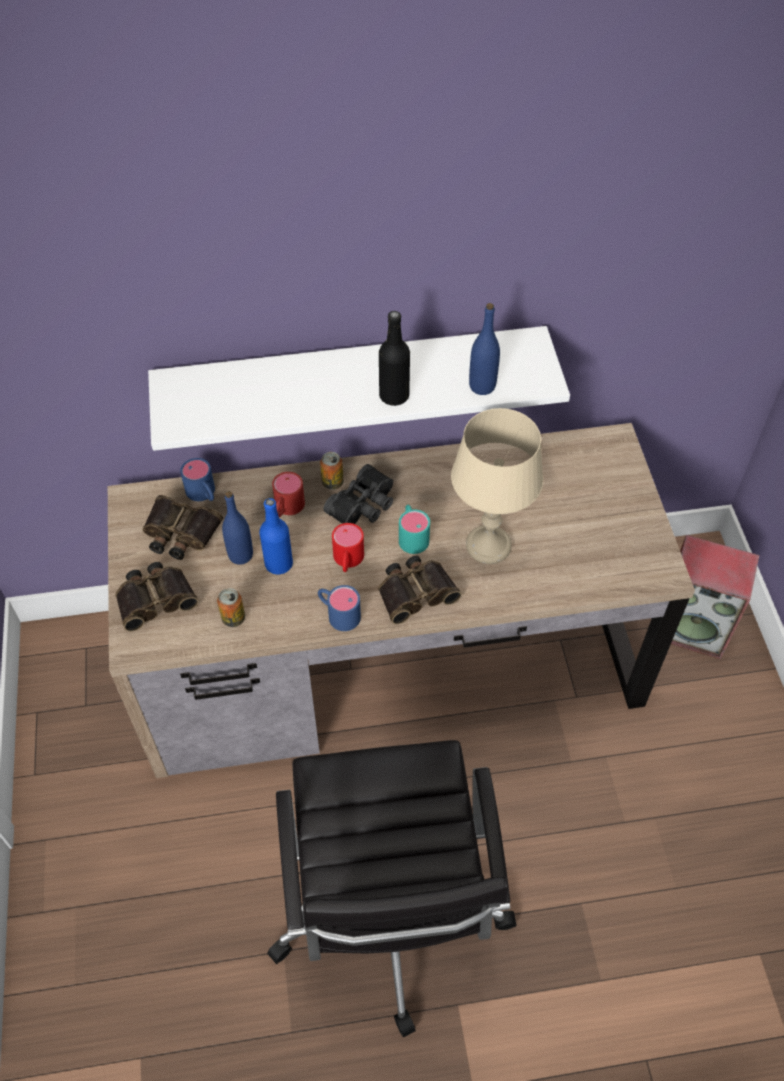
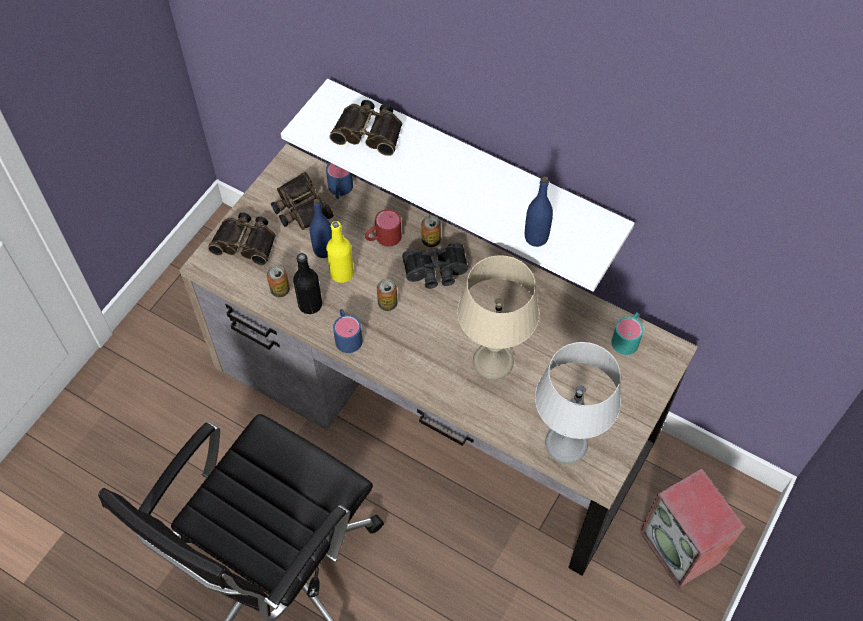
camera: 40 degrees right, 5 degrees up
blue bottle [260,498,293,575] -> yellow bottle [326,221,354,283]
red mug [332,523,364,572] -> can [377,279,398,311]
binoculars [378,556,462,624] -> binoculars moved to [329,100,402,156]
black bottle [379,311,410,406] -> black bottle moved to [293,253,322,314]
turquoise mug [399,505,430,554] -> turquoise mug moved to [611,312,644,355]
none -> grey table lamp [535,342,621,464]

